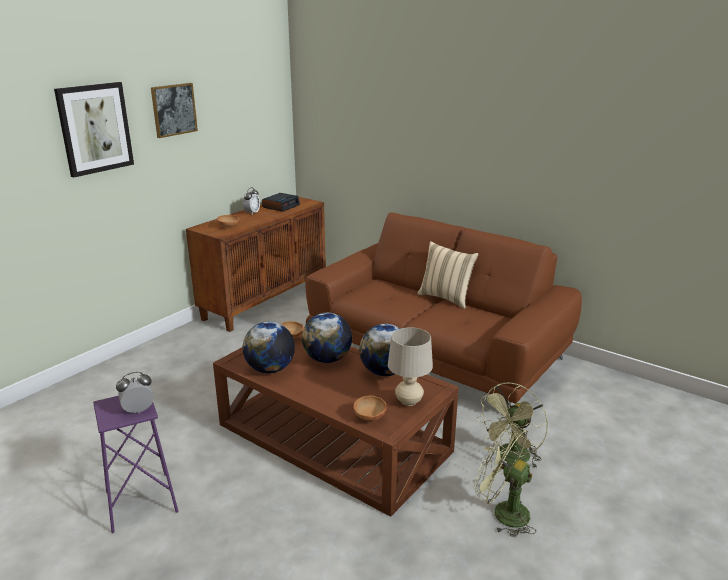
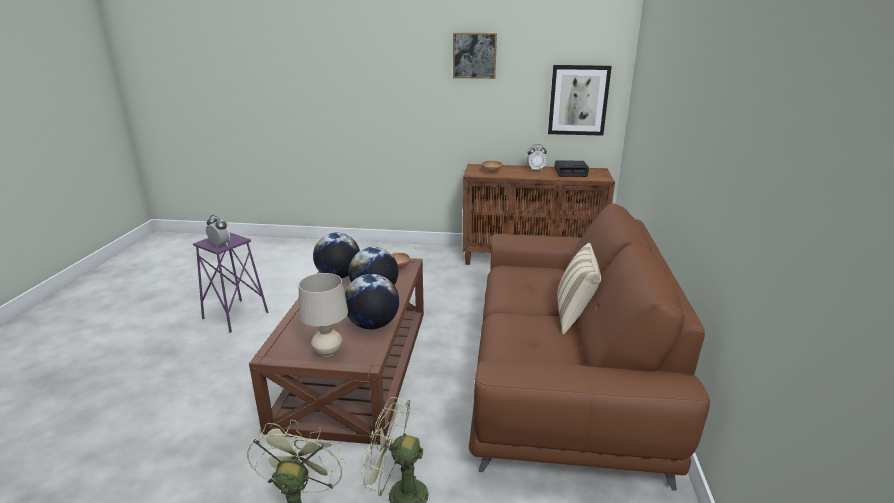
camera: 60 degrees right, 0 degrees up
picture [54,82,134,178] -> picture moved to [548,65,612,136]
brown bowl [354,396,387,421] -> none

